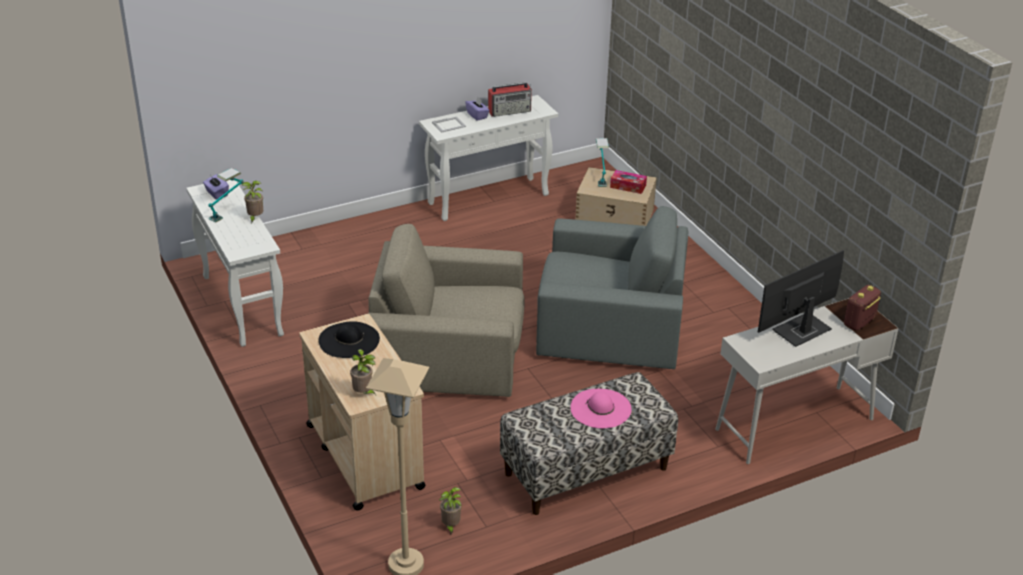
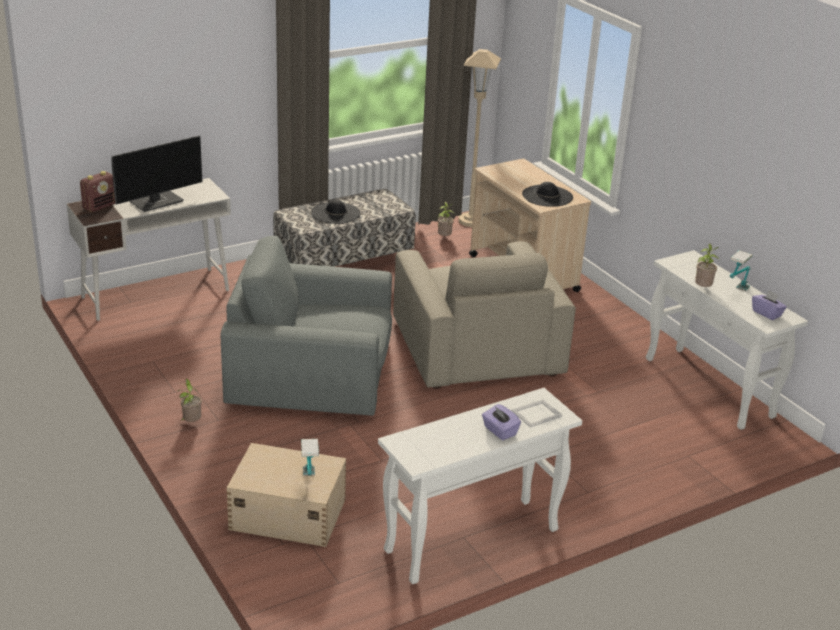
camera: 175 degrees right, 5 degrees down
potted plant [350,349,376,395] -> potted plant moved to [178,379,202,422]
beige armchair [367,224,525,397] -> beige armchair turned 75 degrees clockwise [393,241,576,389]
radio [488,82,532,117] -> none
pink hat [570,389,632,428] -> black hat [311,199,361,224]
tissue box [610,170,647,194] -> none

